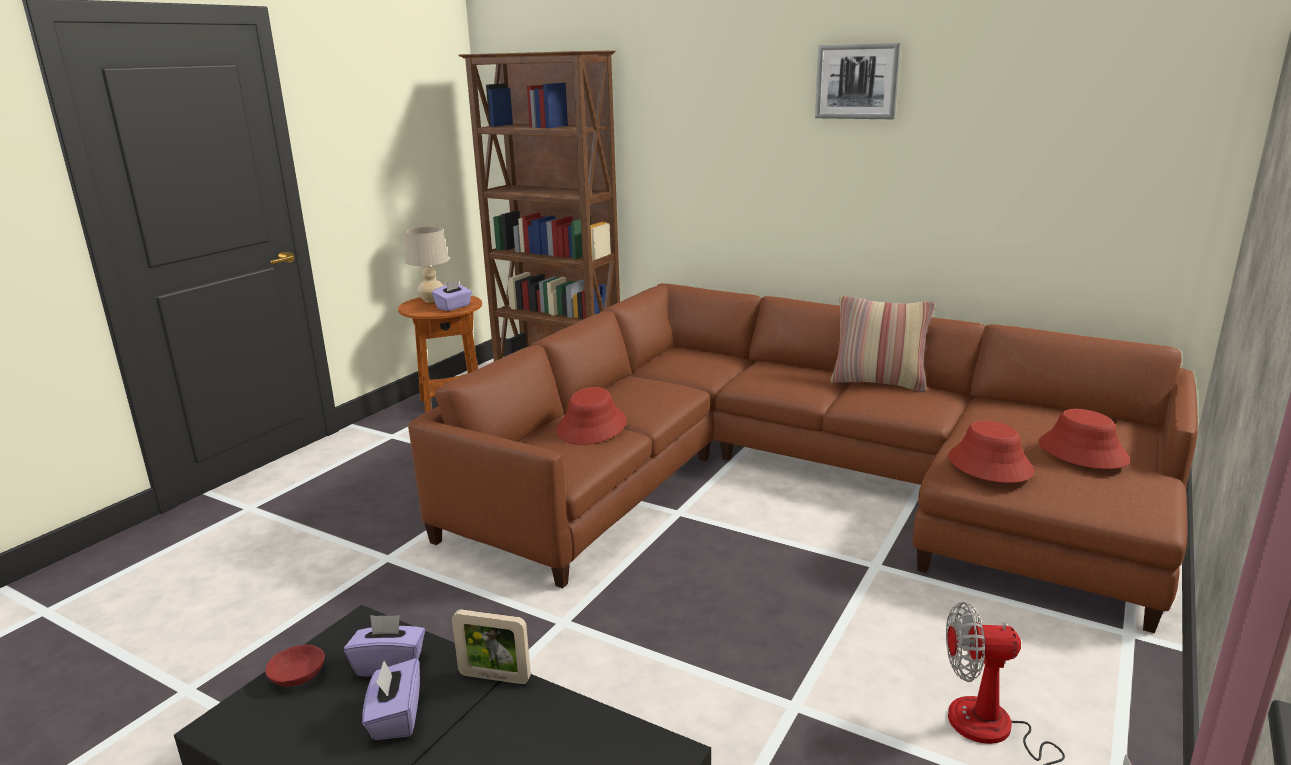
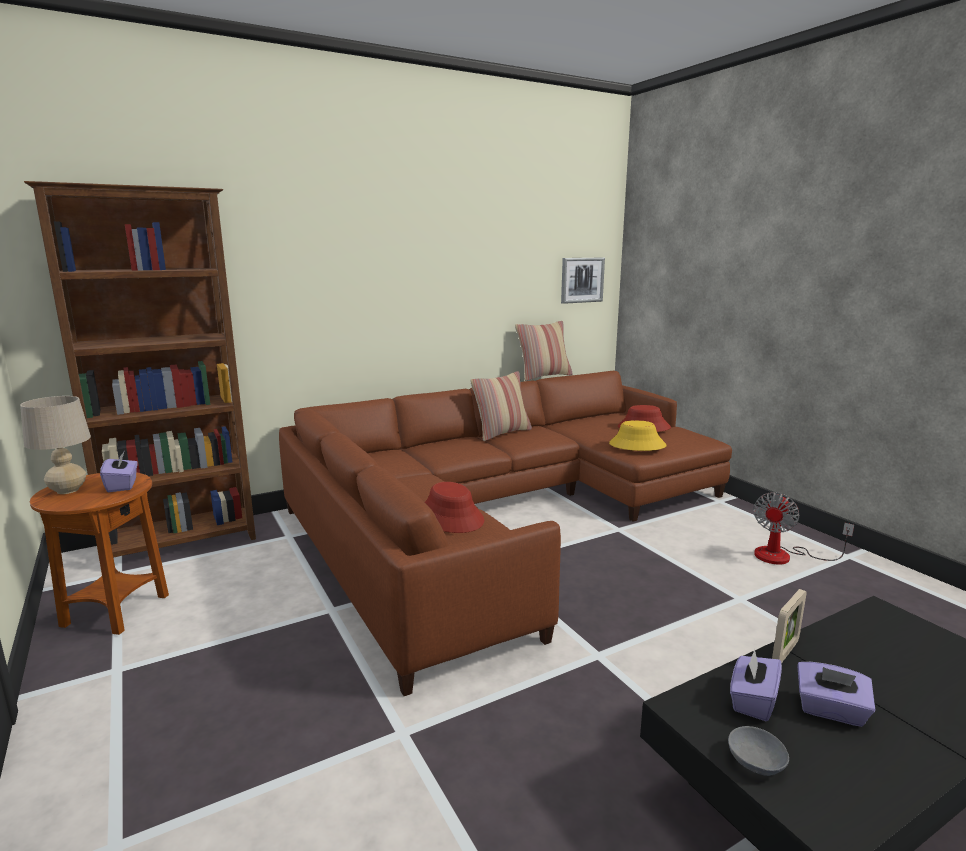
camera: 60 degrees left, 5 degrees down
red bowl [265,645,325,687] -> grey bowl [728,726,789,776]
picture [815,43,901,119] -> picture moved to [561,258,605,304]
red hat [949,420,1034,483] -> yellow hat [609,420,667,451]
none -> pillow [515,321,572,381]

